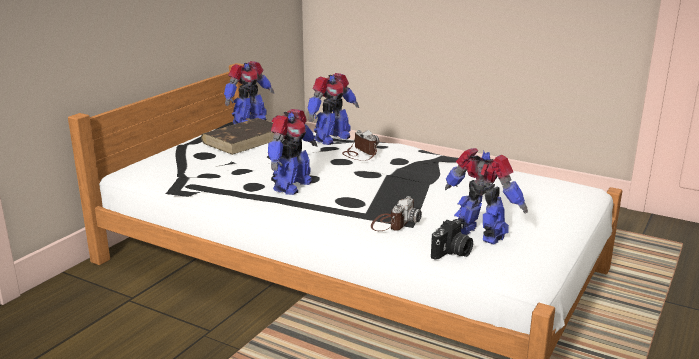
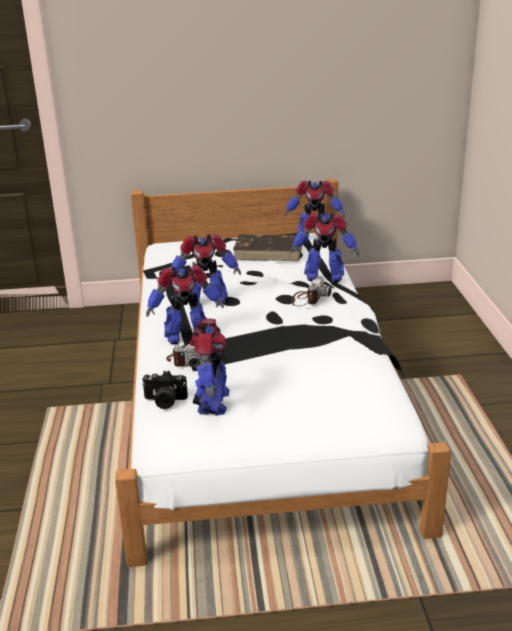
camera: 55 degrees right, 5 degrees up
none -> toy robot [146,265,224,344]

